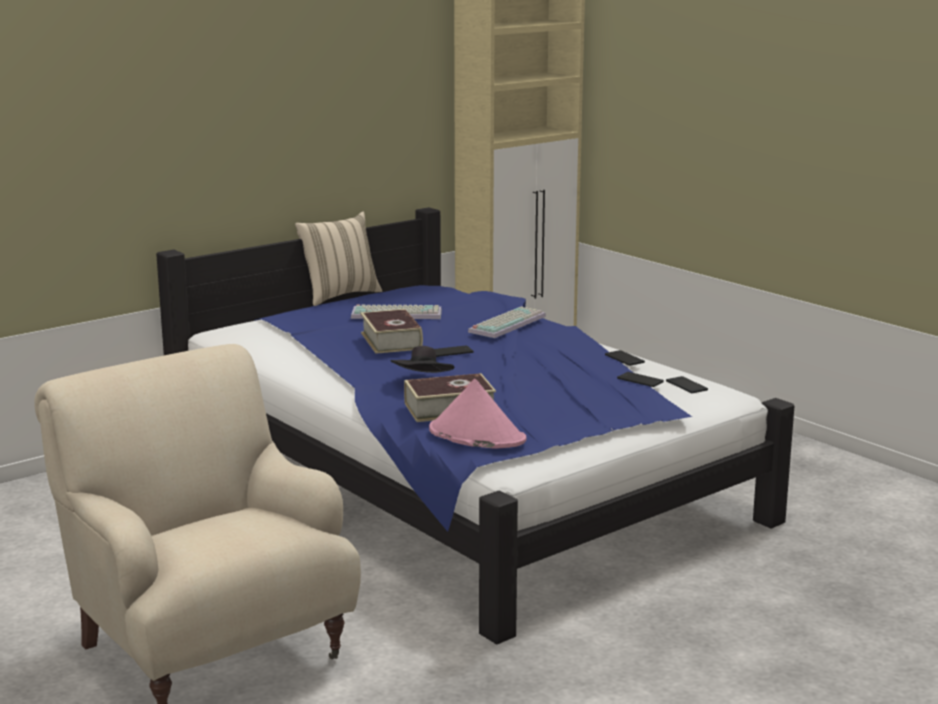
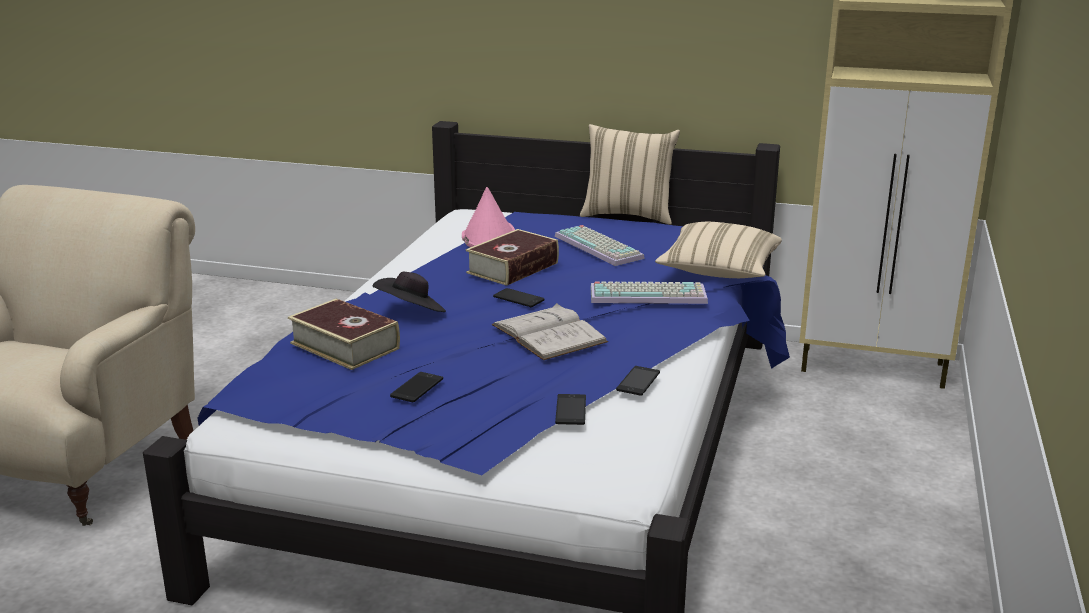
camera: 55 degrees right, 5 degrees up
pink hat [429,379,526,449] -> pink hat moved to [462,187,515,247]
phone [666,376,708,393] -> phone moved to [390,372,443,402]
none -> white book [492,303,608,360]
none -> beige pillow [655,222,782,278]

